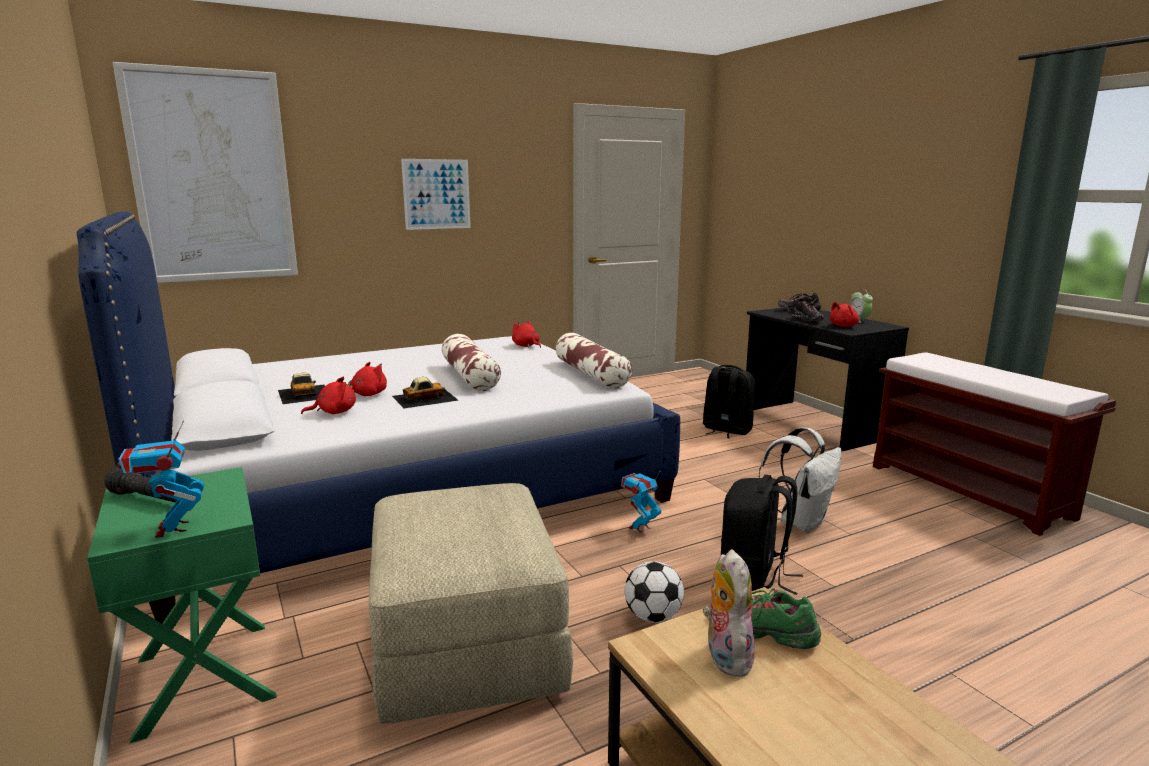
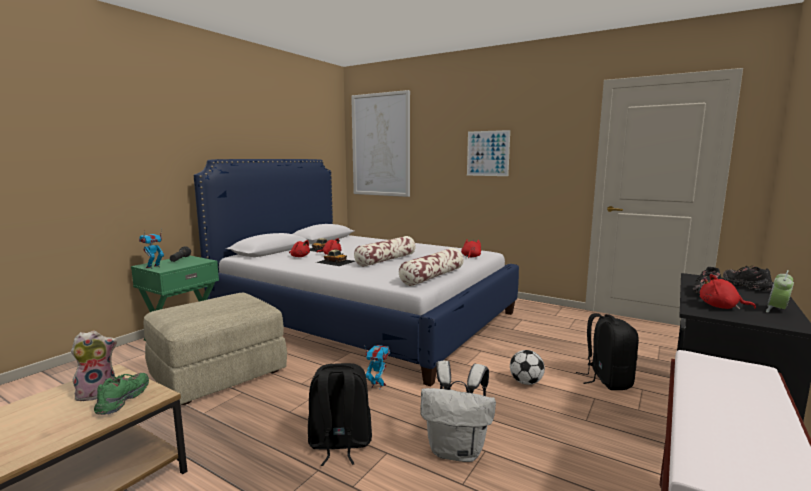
camera: 60 degrees right, 5 degrees down
football [625,561,684,623] -> football moved to [510,350,545,385]

